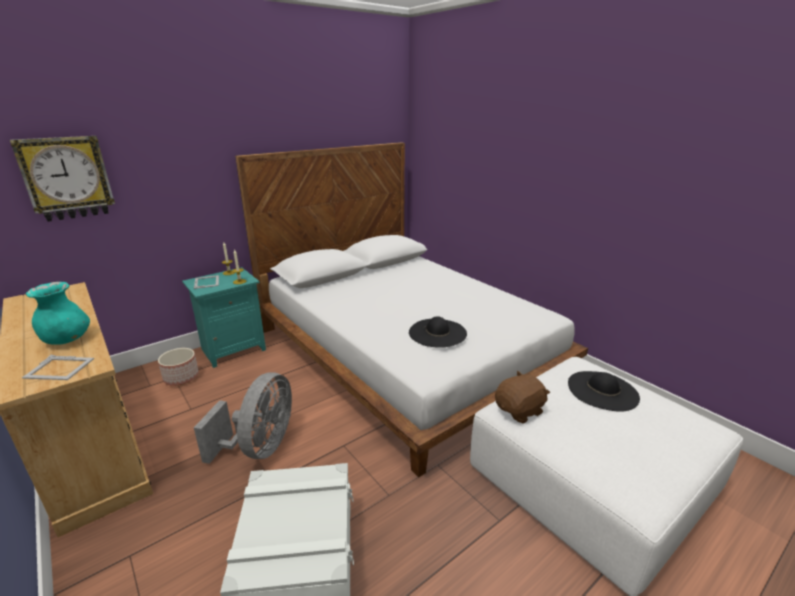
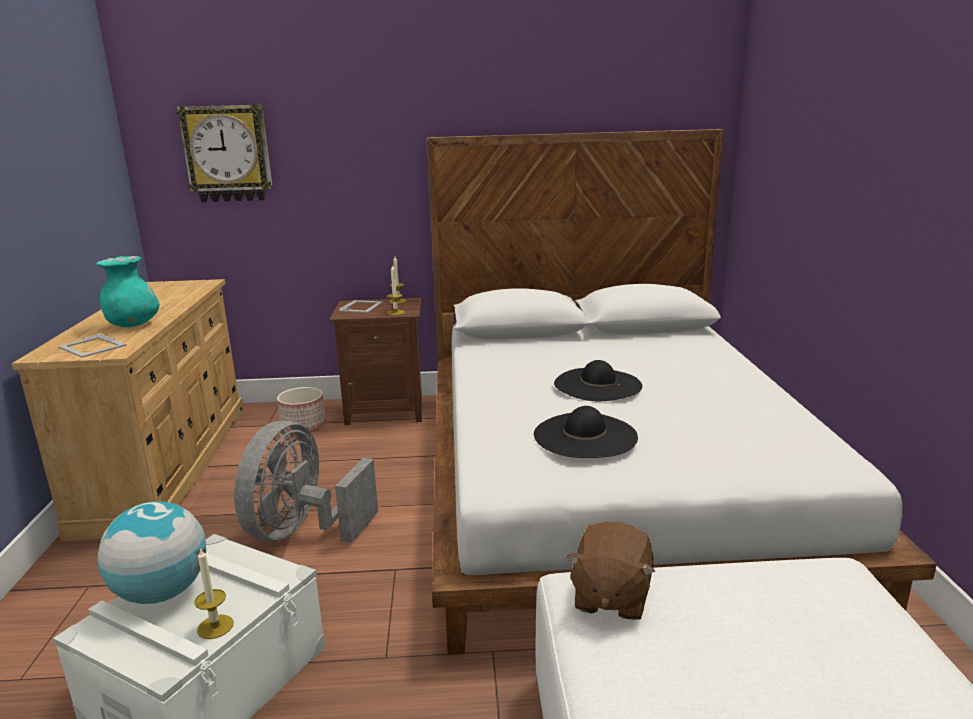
camera: 35 degrees right, 5 degrees down
turquoise nightstand [182,267,266,368] -> brown nightstand [329,298,422,425]
grey fan [194,372,292,464] -> grey fan turned 150 degrees clockwise [234,421,378,543]
brown plush toy [495,371,550,424] -> brown plush toy turned 105 degrees clockwise [566,522,655,620]
black hat [568,371,640,412] -> black hat moved to [554,360,642,401]
none -> globe [97,501,206,604]
none -> candle [194,547,234,639]

